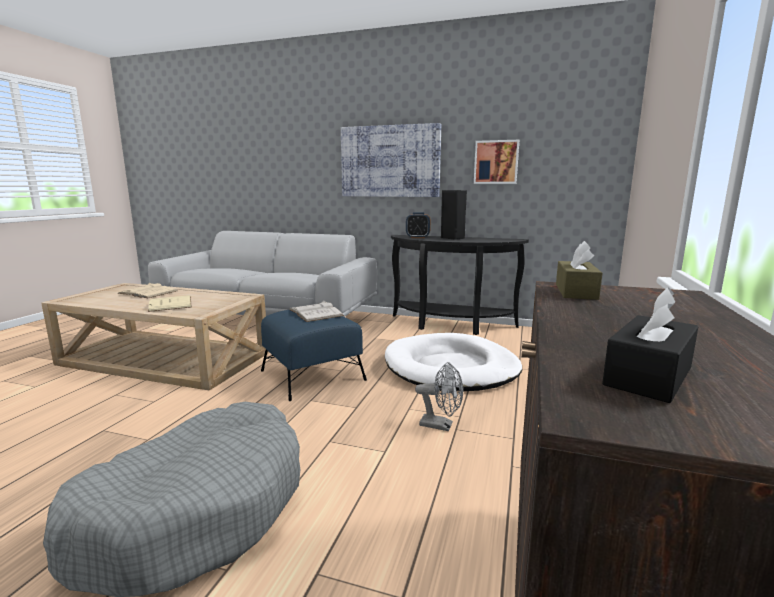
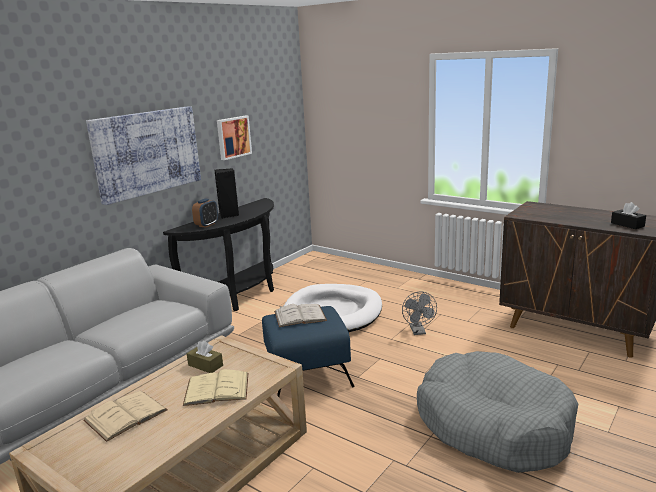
camera: 70 degrees left, 5 degrees up
grey fan [415,362,463,431] -> grey fan turned 135 degrees clockwise [402,291,437,335]
brown tissue box [556,241,603,300] -> brown tissue box moved to [187,341,223,373]

